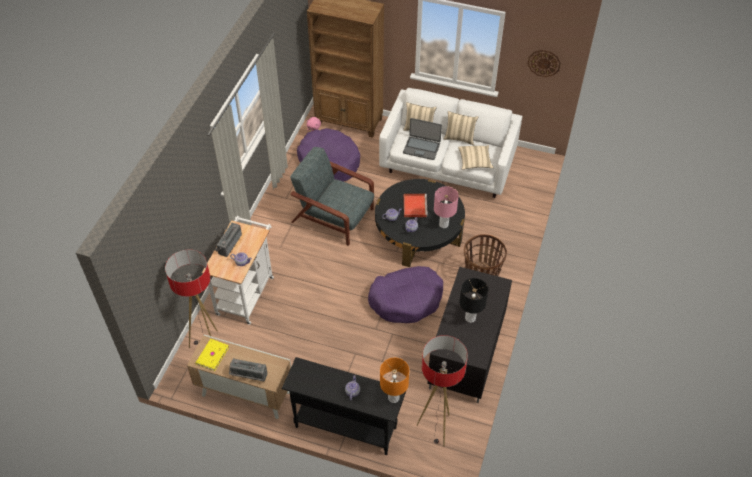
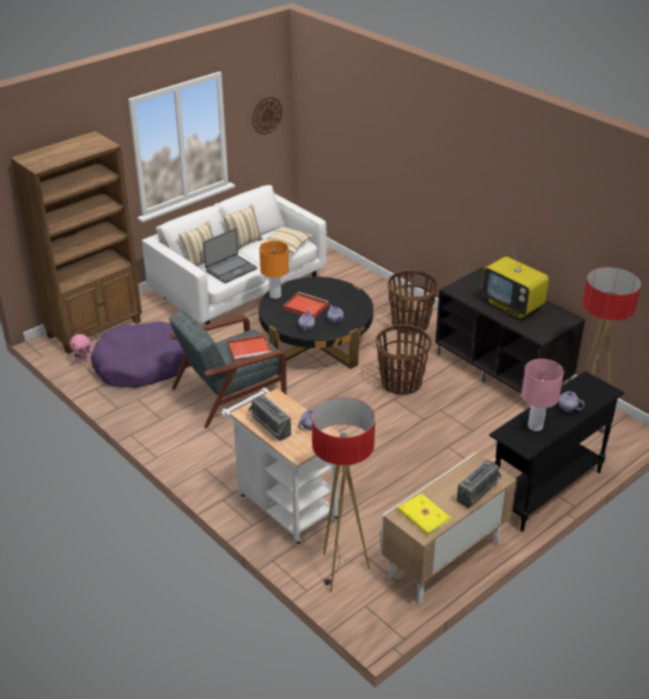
camera: 60 degrees left, 15 degrees down
purple dog bed [368,266,443,323] -> basket [376,325,431,395]
orange table lamp [380,358,409,403] -> orange table lamp moved to [259,241,289,299]
pink table lamp [434,186,459,228] -> pink table lamp moved to [521,359,564,431]
black table lamp [460,278,488,323] -> television [482,244,549,319]
none -> red tray [228,334,271,362]

